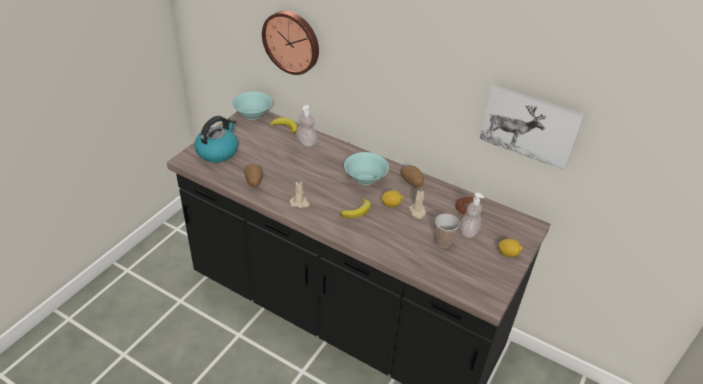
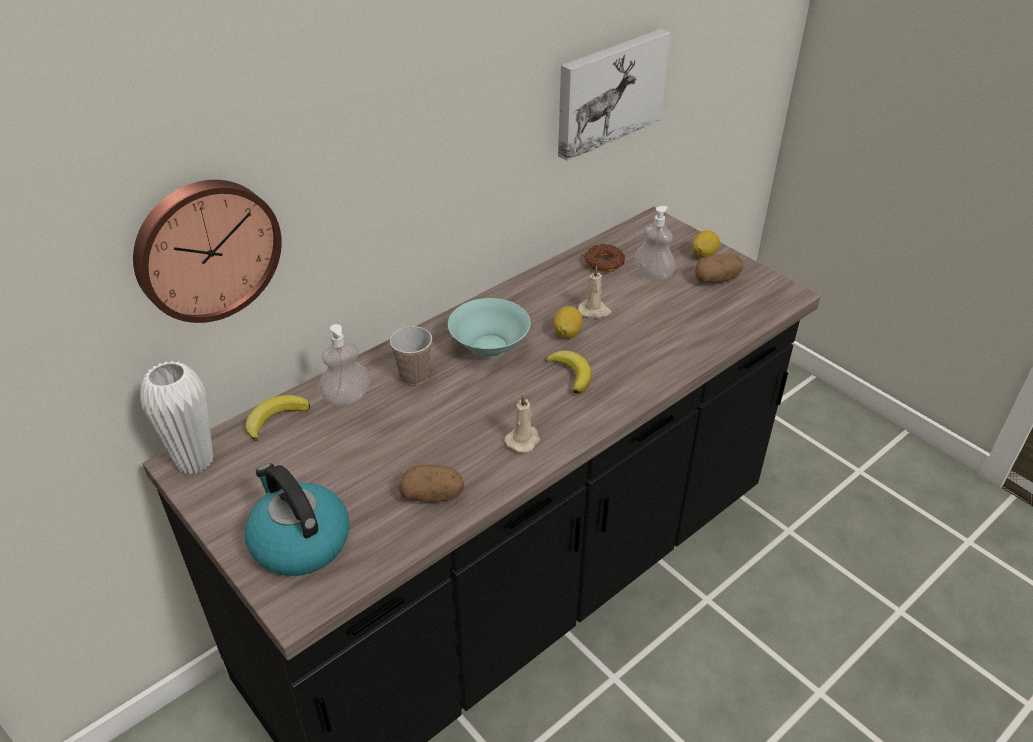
camera: 70 degrees left, 0 degrees up
turquoise bowl [232,92,272,120] -> white vase [140,361,213,474]
potato [401,165,424,188] -> potato moved to [695,254,743,283]
cup [435,214,460,248] -> cup moved to [390,326,432,385]

